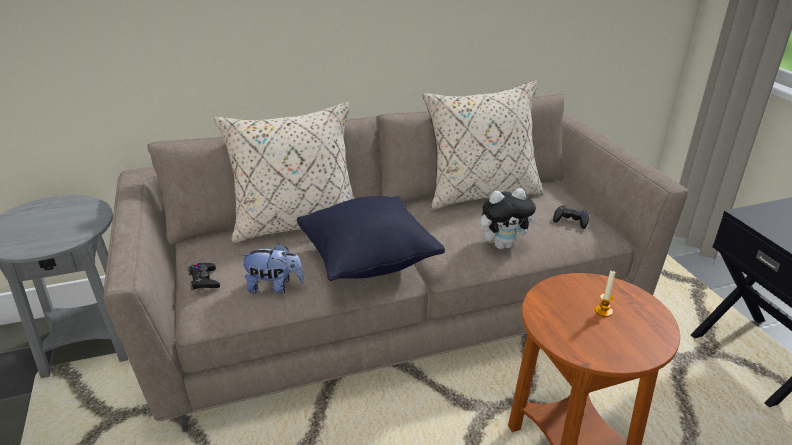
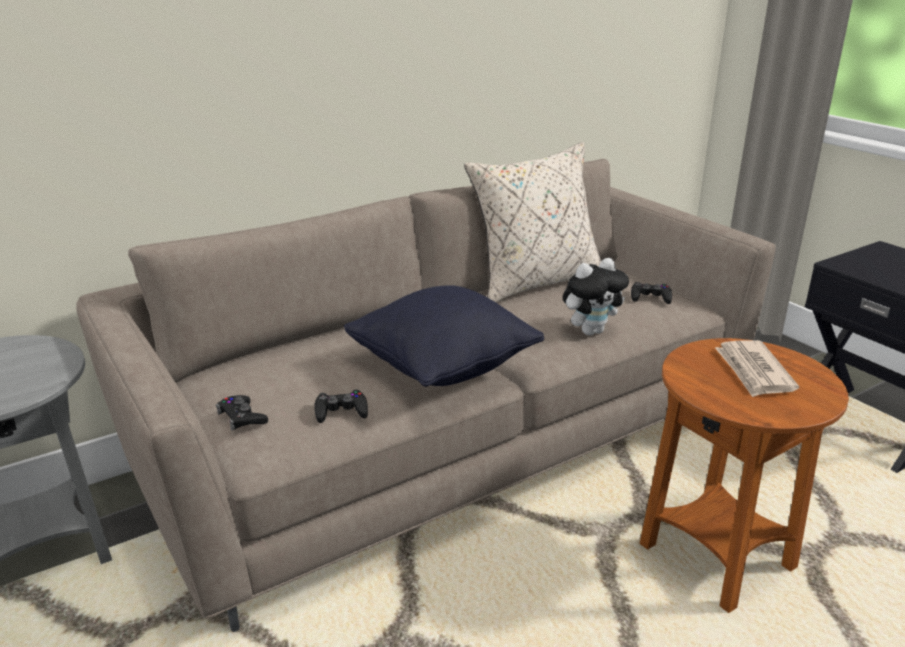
camera: 15 degrees left, 5 degrees down
beige pillow [214,102,355,243] -> none
plush toy [239,243,305,294] -> black game controller [314,389,368,423]
candle [595,271,615,317] -> newspaper [715,340,799,397]

